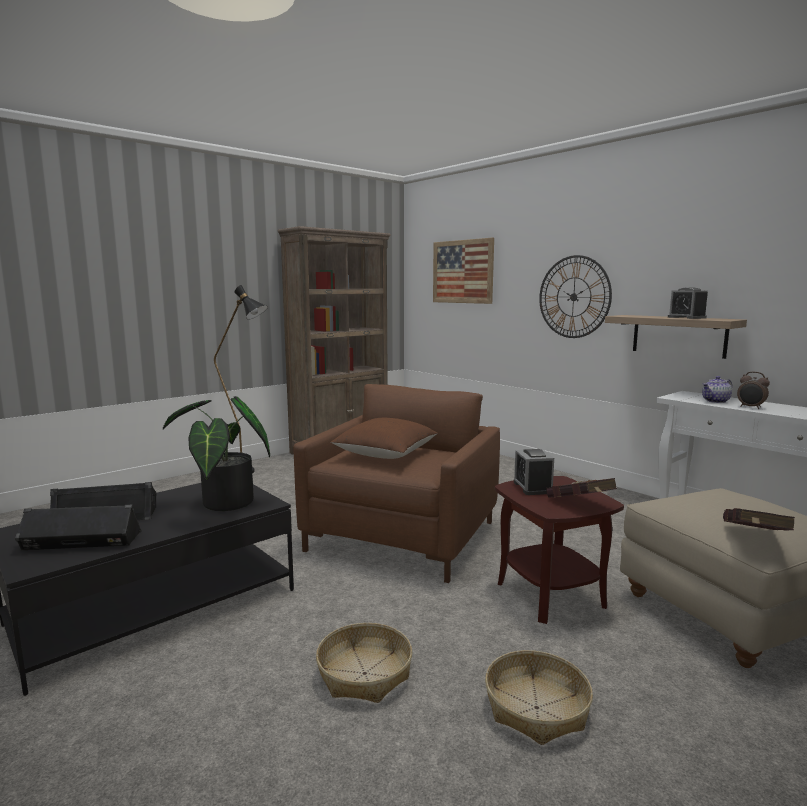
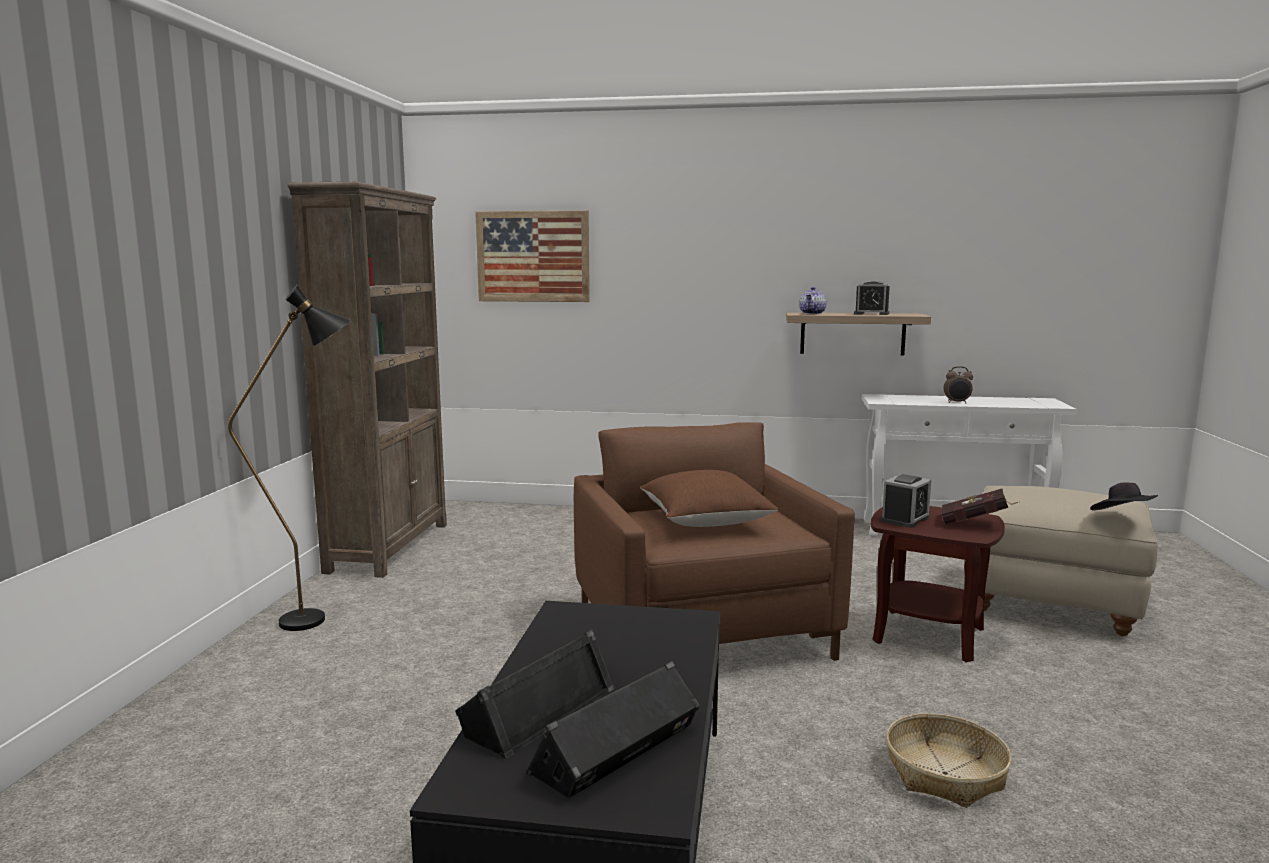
camera: 40 degrees left, 0 degrees up
potted plant [163,396,270,511] -> none
basket [485,650,593,745] -> none
alarm clock [514,449,554,495] -> alarm clock turned 90 degrees counterclockwise [881,474,931,528]
wall clock [539,255,612,338] -> none
teapot [702,376,732,403] -> teapot moved to [799,287,827,314]
red book [723,508,795,531] -> black hat [1090,482,1158,511]

